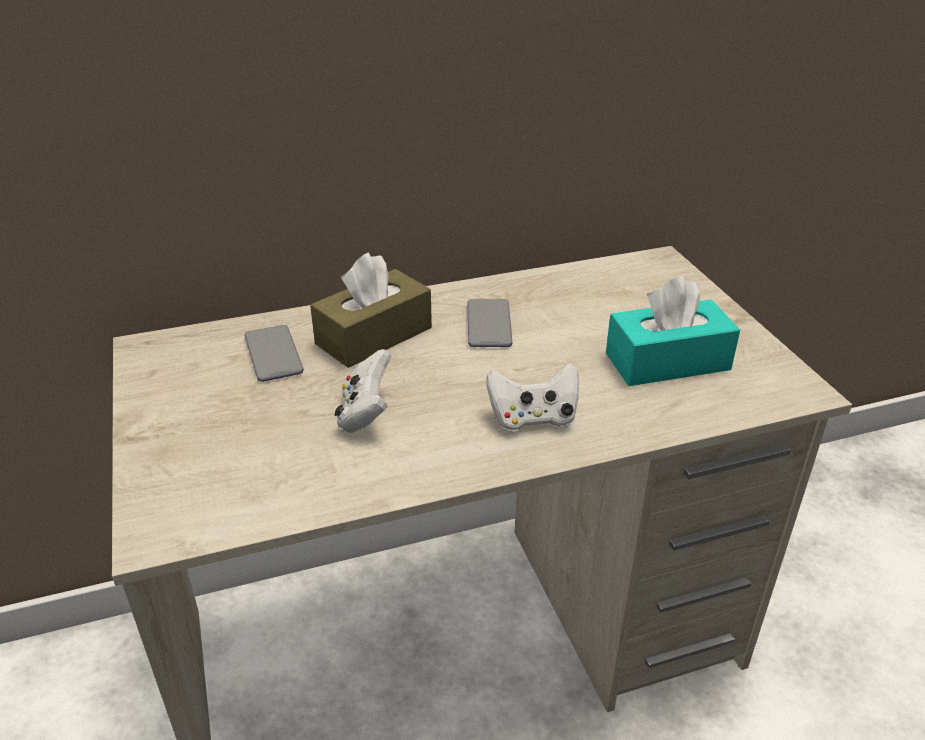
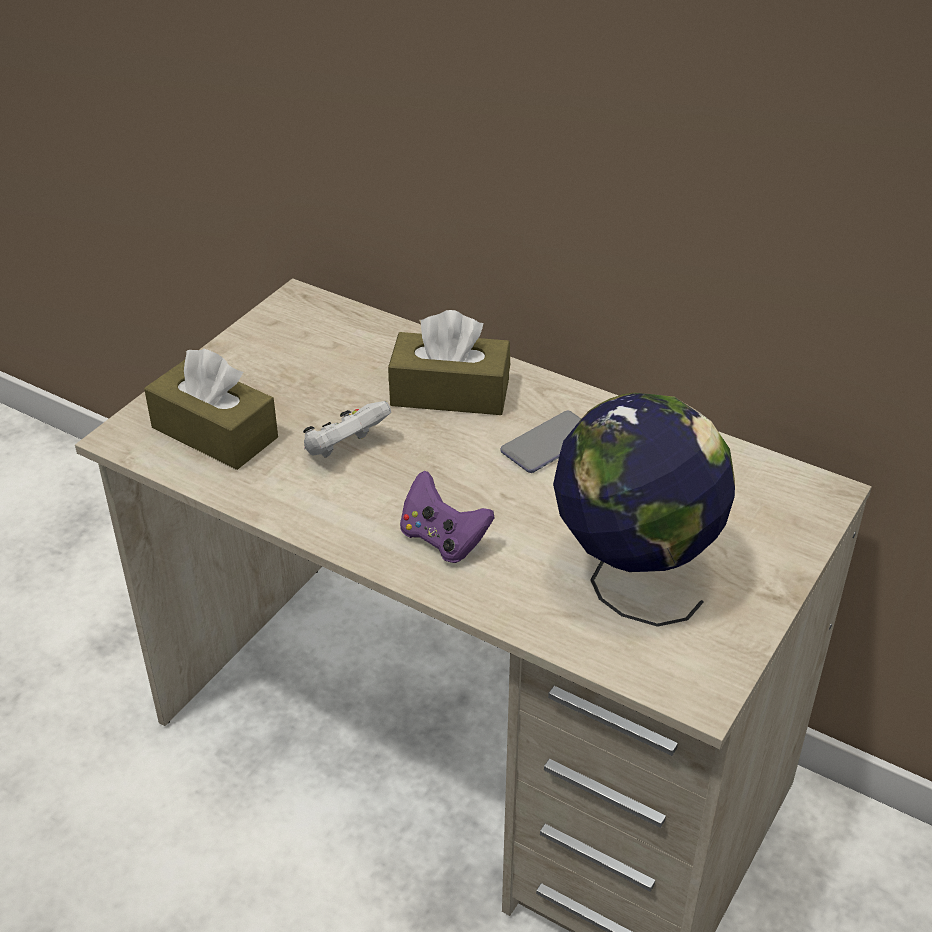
camera: 50 degrees right, 5 degrees up
phone [245,325,304,382] -> none
white game controller [486,363,579,432] -> purple game controller [400,471,495,563]
turquoise tissue box [606,276,740,386] -> globe [553,393,735,627]
none -> brown tissue box [144,348,278,470]

